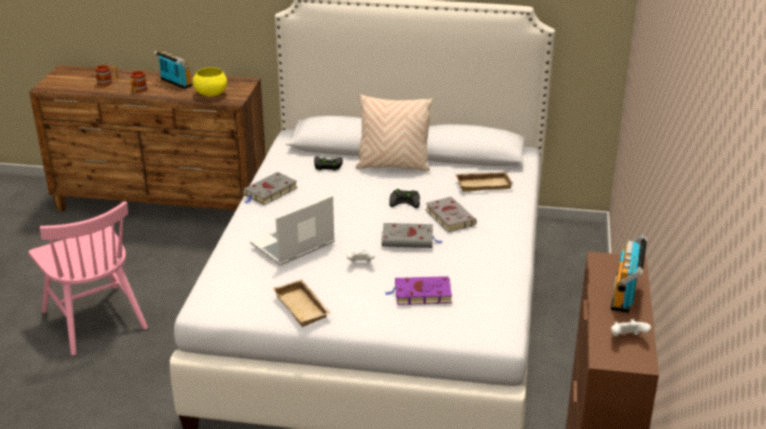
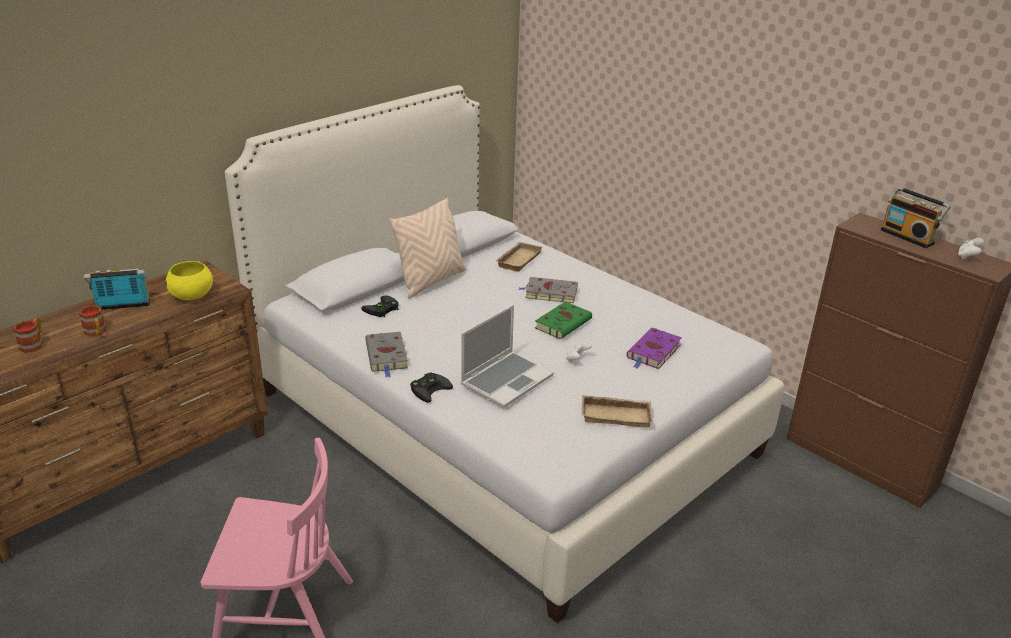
camera: 55 degrees left, 0 degrees up
laptop [250,195,335,266] -> laptop turned 135 degrees counterclockwise [461,305,554,408]
grey book [381,223,442,248] -> green book [535,301,592,339]
black game controller [389,189,420,208] -> black game controller moved to [410,372,453,403]

